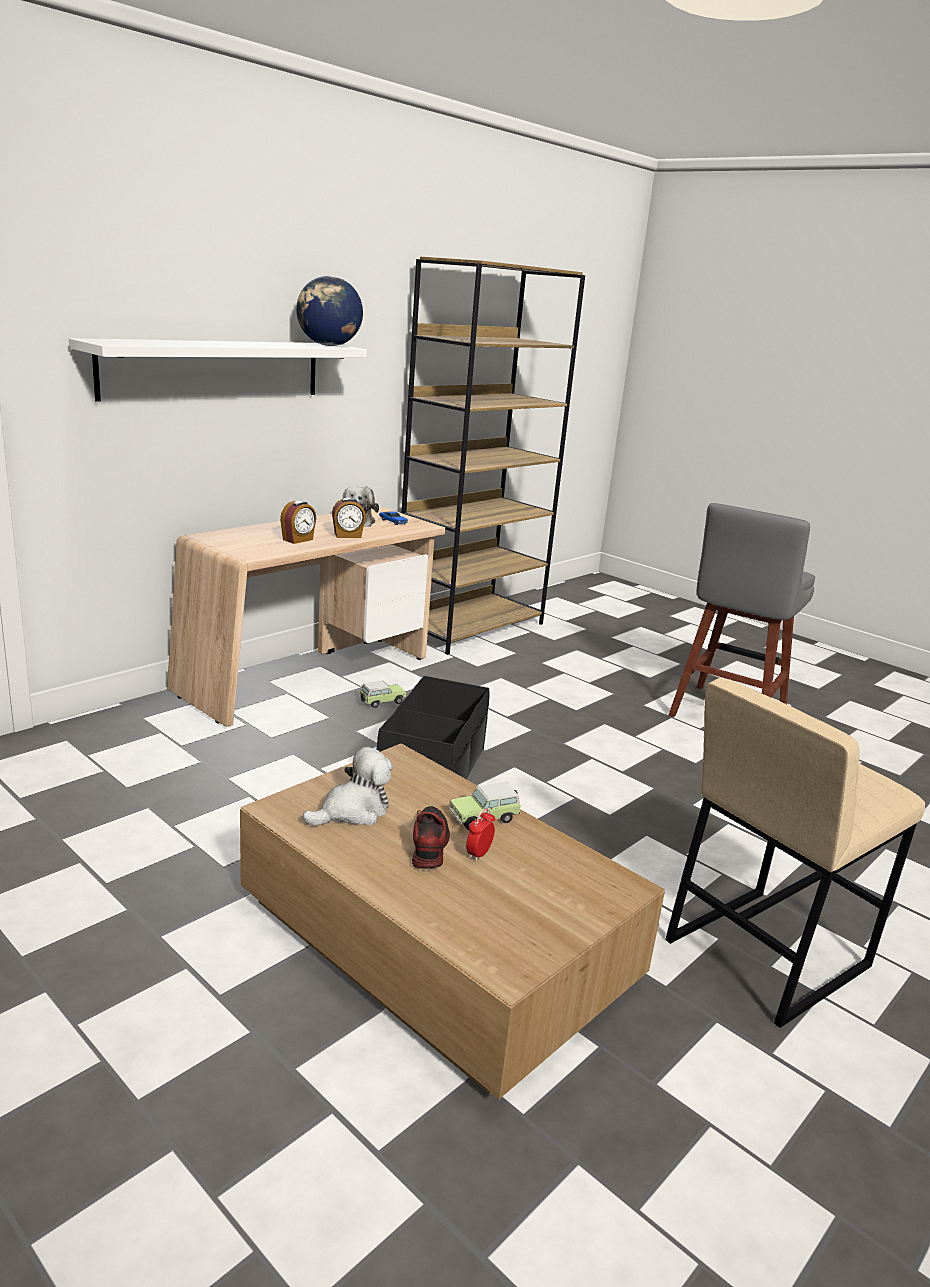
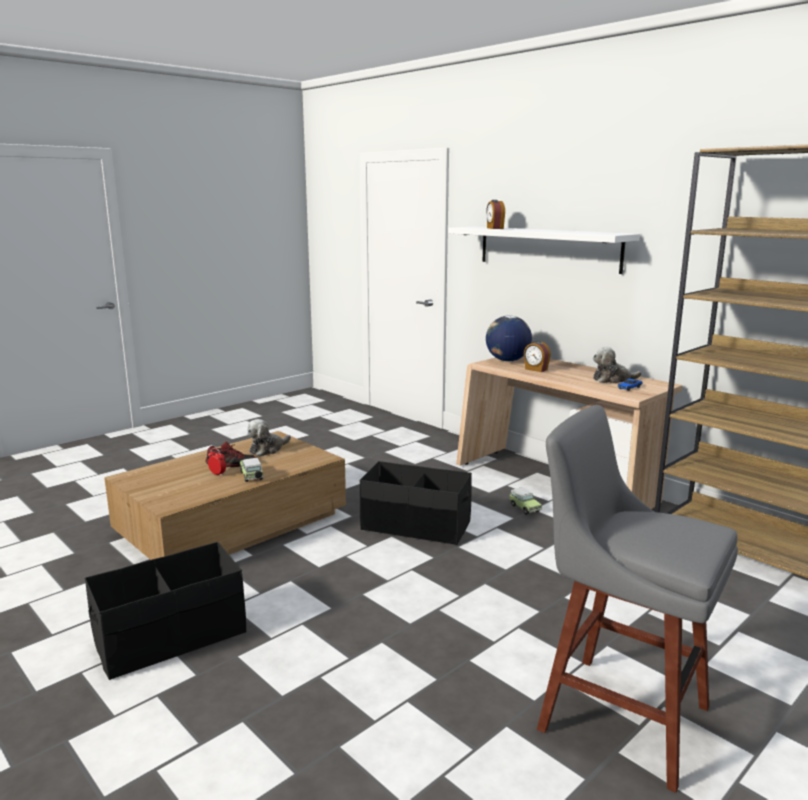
camera: 95 degrees right, 5 degrees down
globe [296,276,363,346] -> globe moved to [486,316,532,361]
plush toy [302,747,393,826] -> plush toy turned 75 degrees clockwise [247,419,291,456]
alarm clock [332,498,366,538] -> alarm clock moved to [486,200,505,229]
beige chair [665,678,925,1028] -> black storage box [85,542,246,680]

